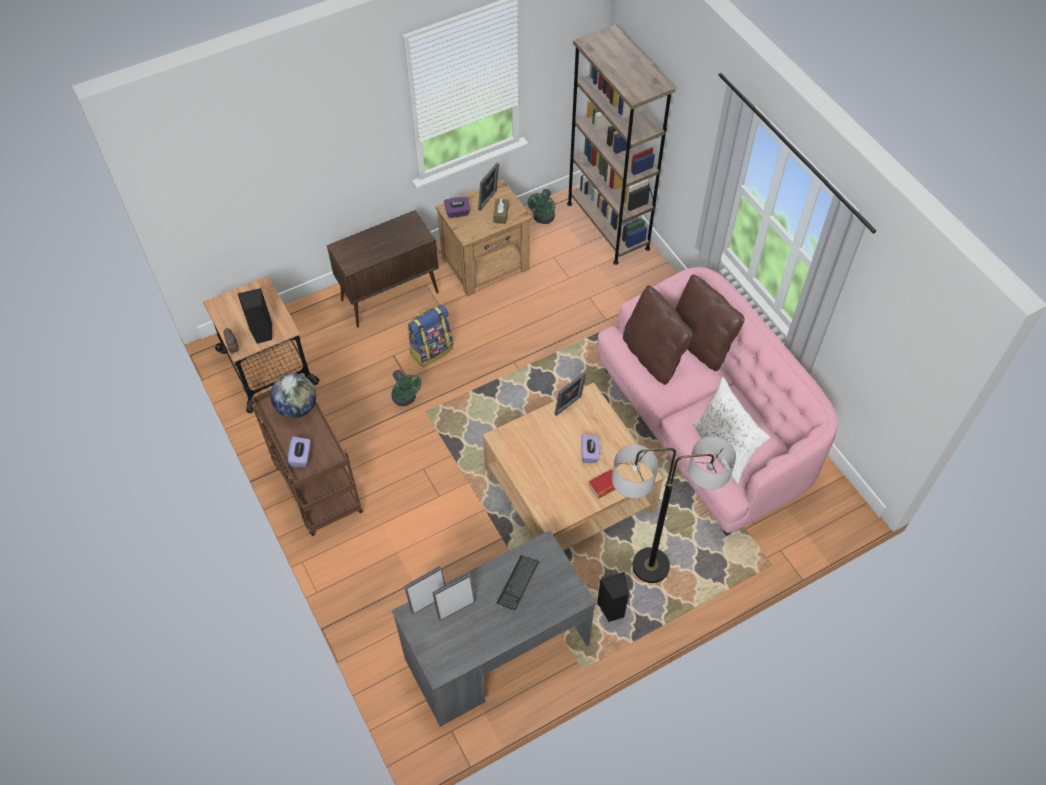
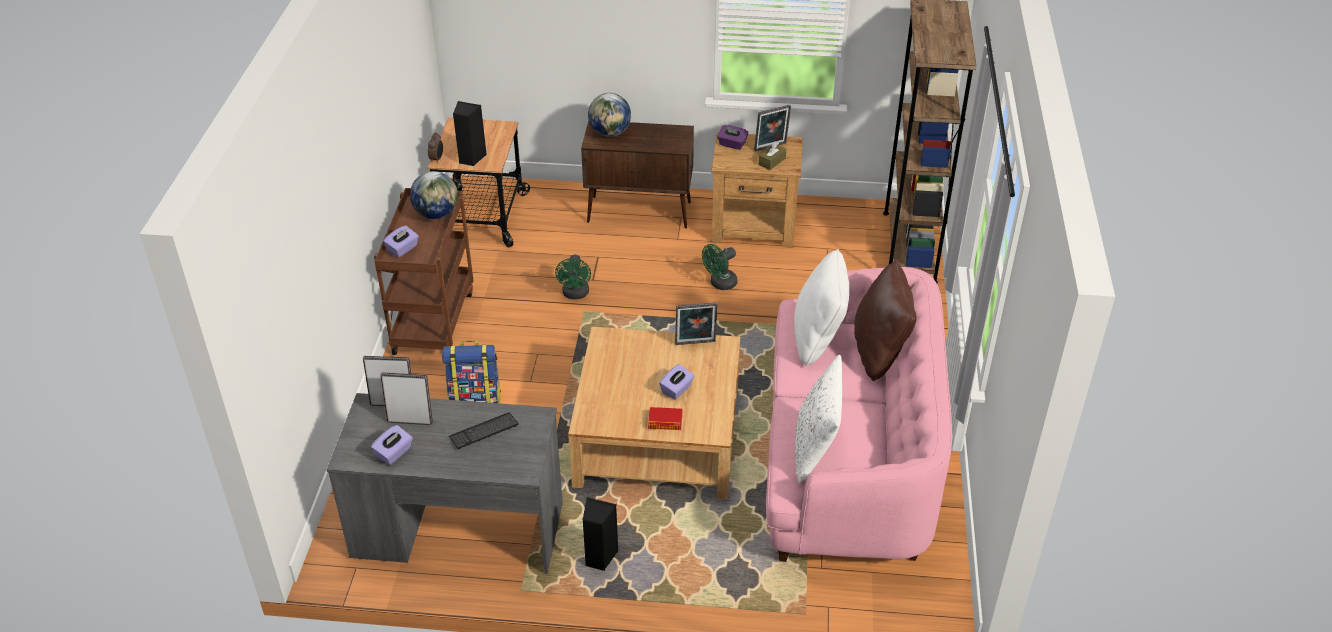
camera: 35 degrees right, 15 degrees down
backpack [407,304,453,367] -> backpack moved to [442,341,501,403]
green fan [528,189,555,224] -> green fan moved to [702,244,738,290]
floor lamp [612,436,736,583] -> none
brown pillow [623,286,694,385] -> white pillow [794,249,849,366]
none -> purple tissue box [371,425,413,465]
none -> globe [588,93,631,137]

